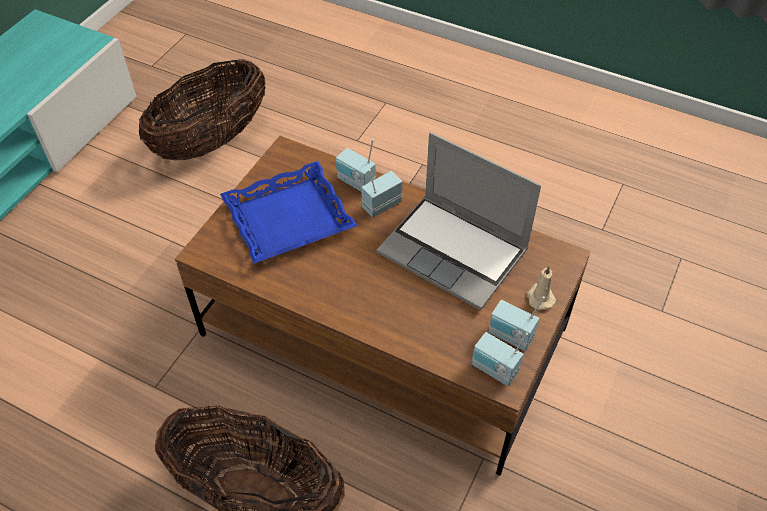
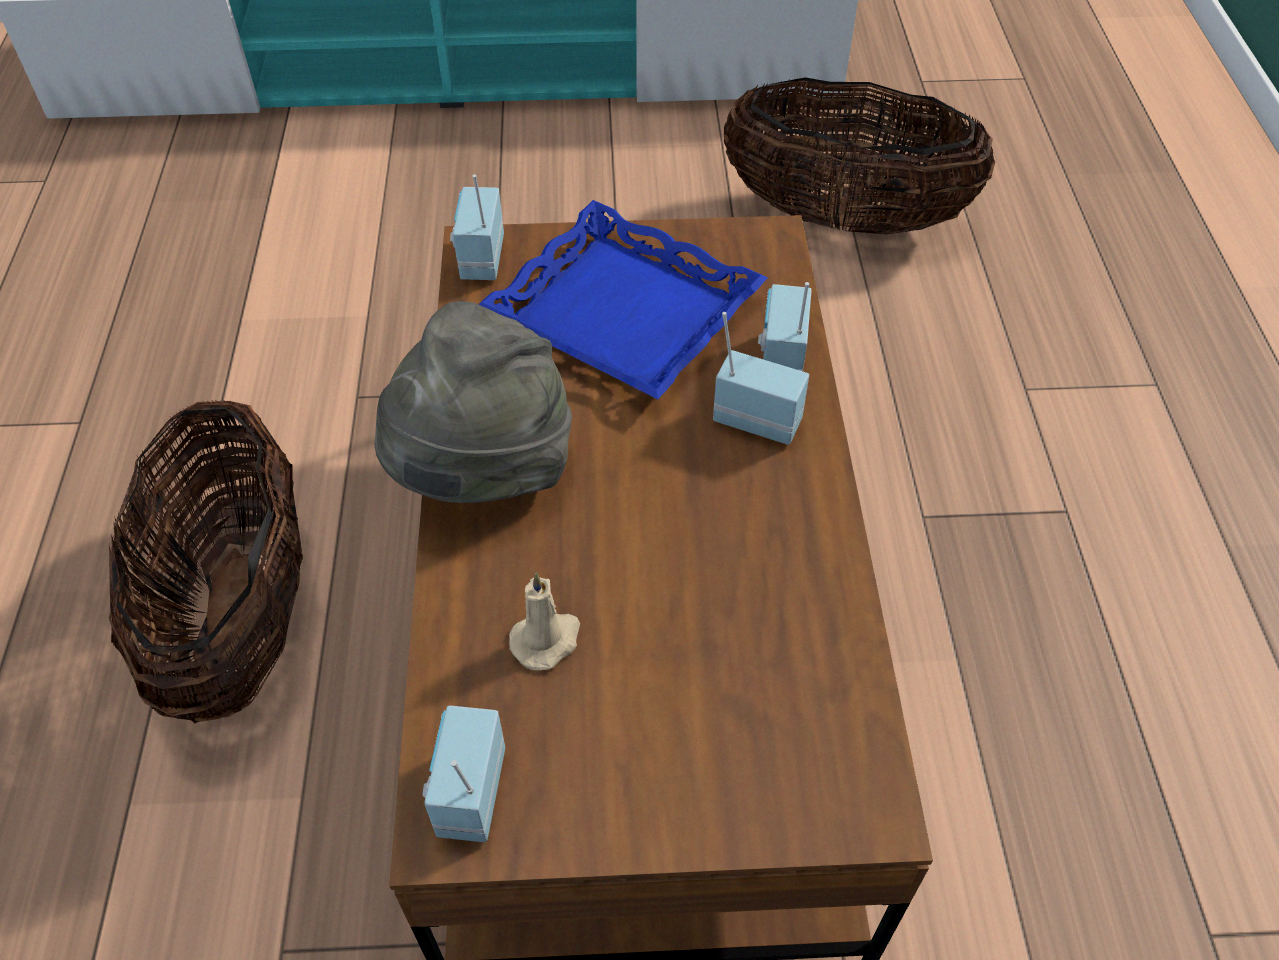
camera: 60 degrees right, 0 degrees up
laptop [377,132,541,310] -> none
radio [488,296,545,351] -> radio moved to [450,174,504,280]
beige candle [527,266,556,310] -> beige candle moved to [509,572,580,670]
none -> grey hat [374,301,572,503]

